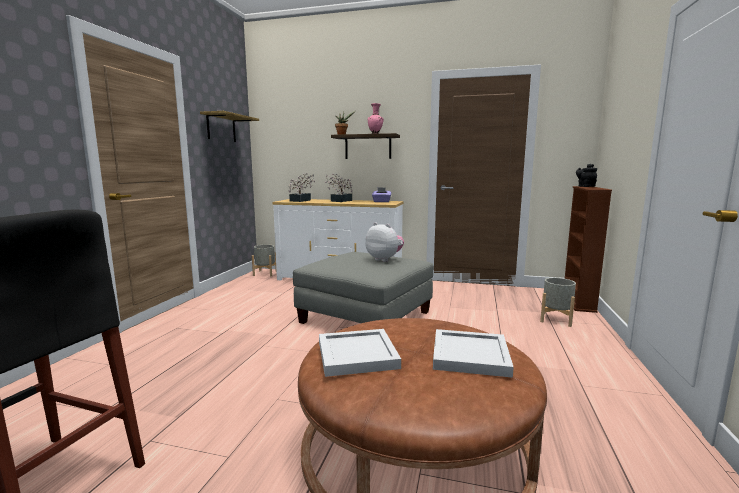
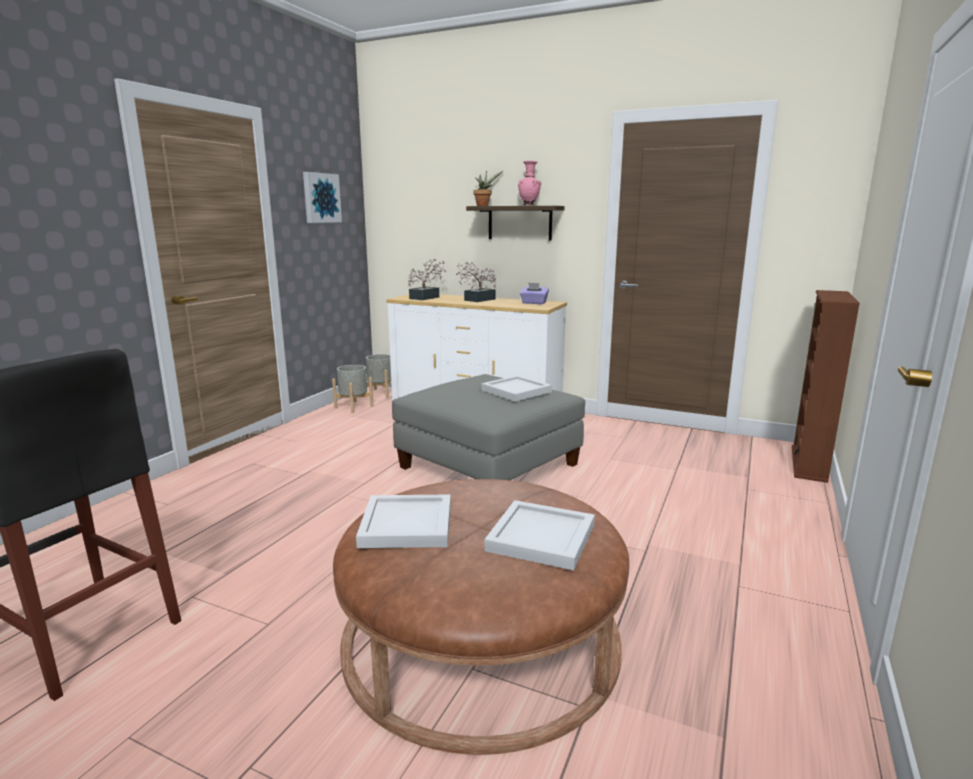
camera: 10 degrees right, 5 degrees up
shelf [200,111,259,142] -> picture [303,172,342,223]
plush toy [365,222,404,262] -> white tray [481,375,552,402]
grey planter [540,278,576,327] -> grey planter moved to [332,365,373,413]
black teapot [576,164,597,187] -> none

